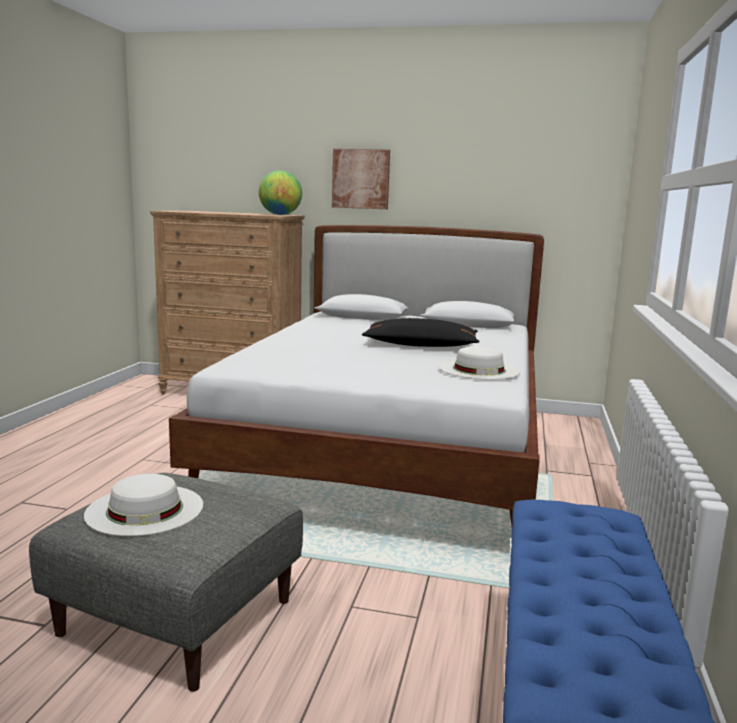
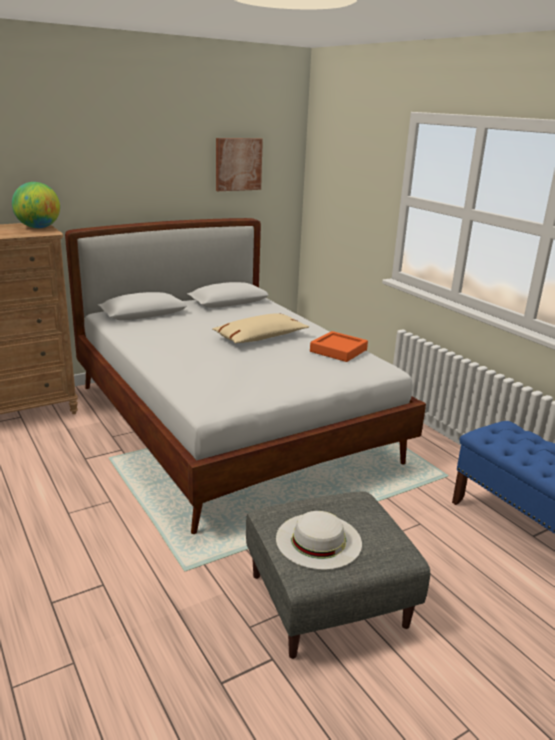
camera: 45 degrees left, 10 degrees up
picture [332,149,390,209] -> picture moved to [216,138,263,191]
black pillow [362,318,479,347] -> beige pillow [212,313,309,344]
white hat [439,346,520,380] -> orange tray [310,331,368,362]

